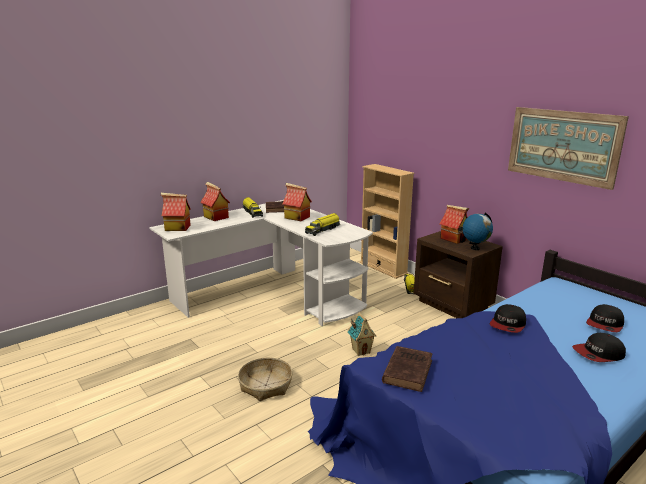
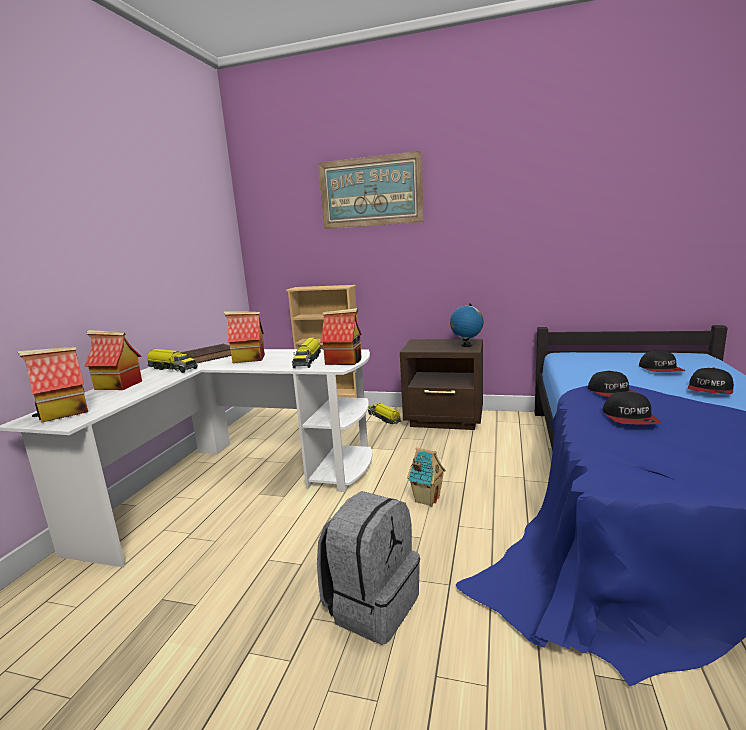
camera: 35 degrees left, 5 degrees down
basket [238,357,293,401] -> grey backpack [317,491,420,645]
brown book [382,346,433,392] -> none
toy house [439,205,469,244] -> toy house moved to [320,308,362,365]
picture [508,107,629,190] -> picture moved to [318,151,424,229]
none -> cap [603,391,661,424]

